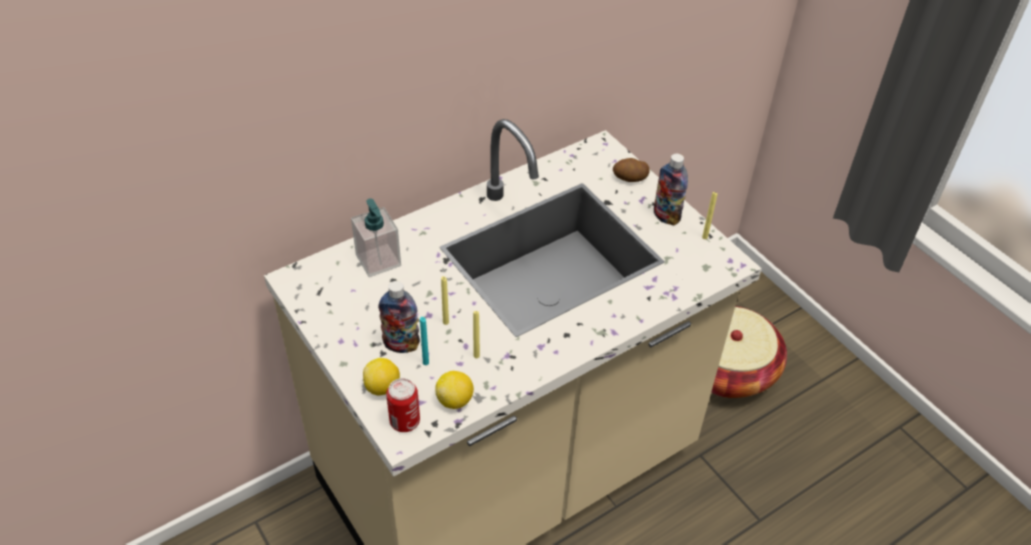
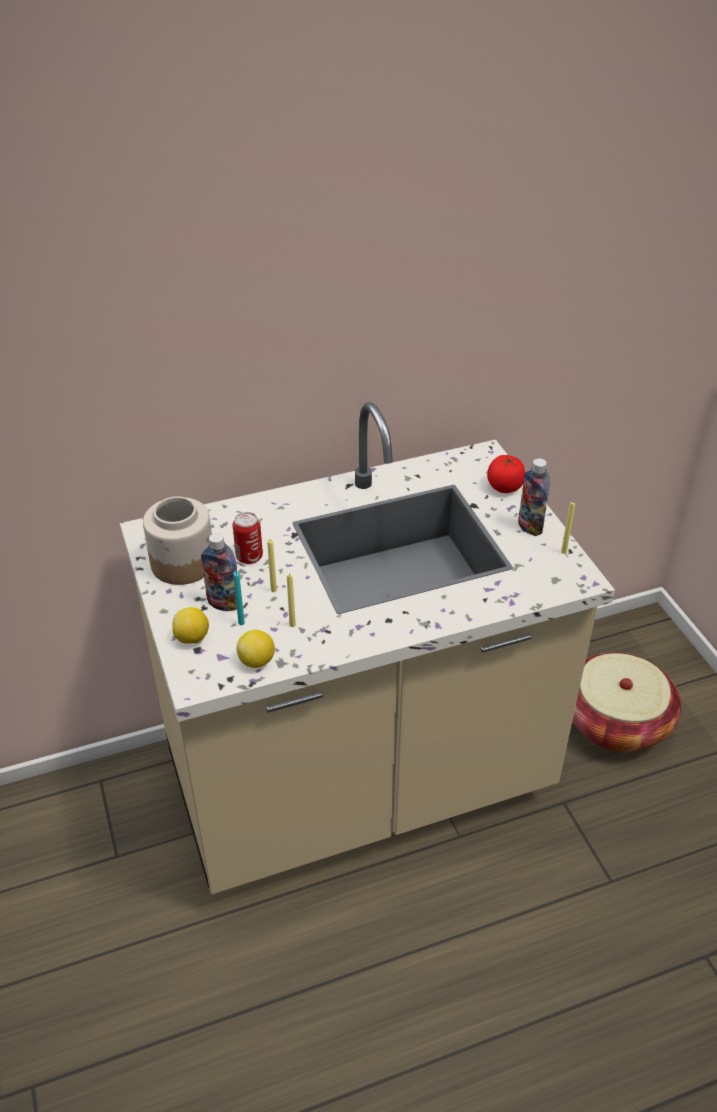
camera: 15 degrees right, 5 degrees down
soap dispenser [351,198,401,277] -> none
can [386,378,420,432] -> can moved to [233,512,263,564]
potato [613,158,650,182] -> tomato [487,455,525,493]
none -> jar [143,496,212,585]

